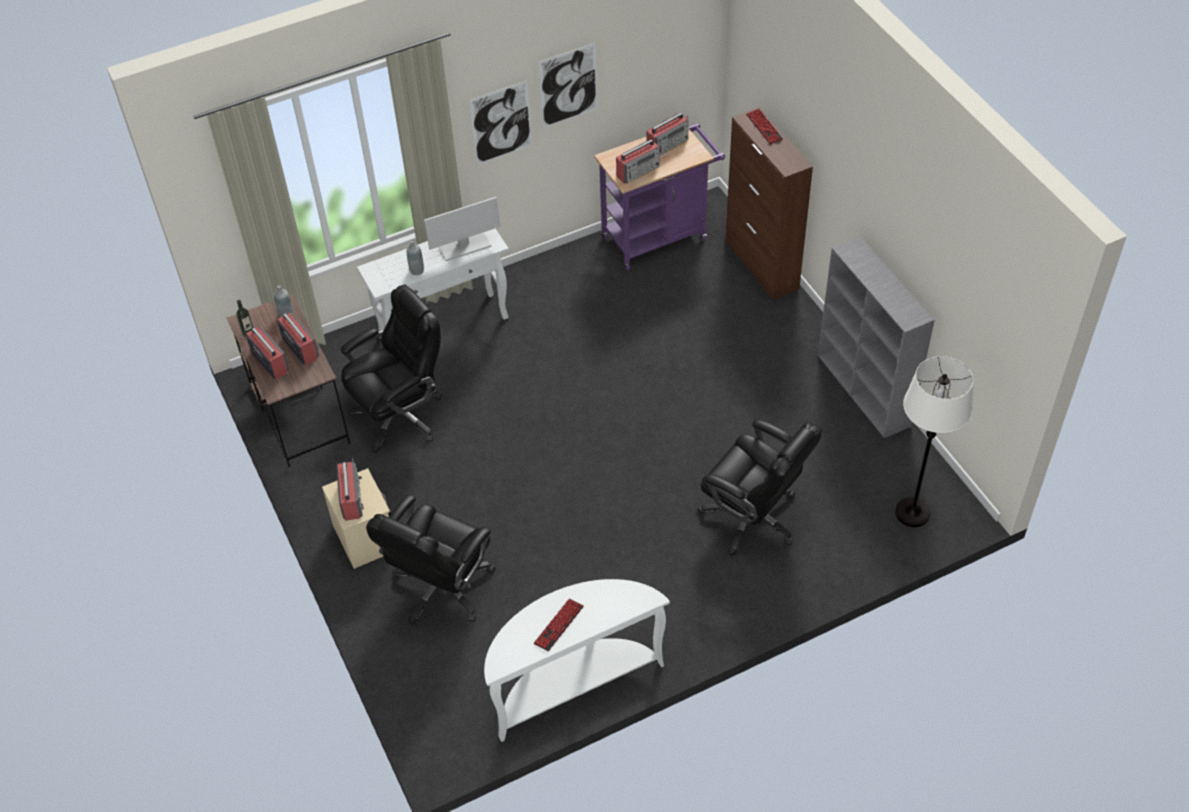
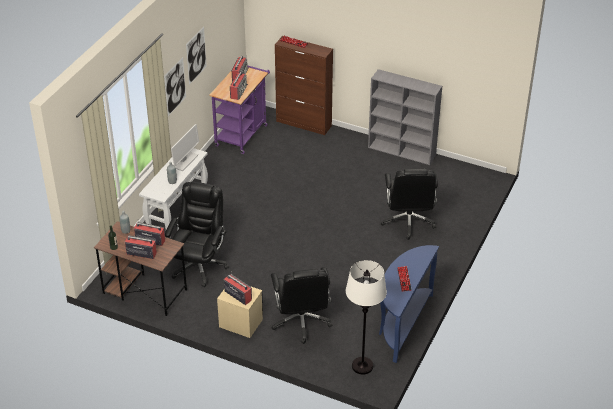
camera: 40 degrees left, 10 degrees down
white console table [484,579,670,742] -> blue console table [379,245,439,363]
black office chair [697,419,822,556] -> black office chair turned 90 degrees clockwise [381,169,438,240]
white floor lamp [895,356,973,527] -> white floor lamp moved to [346,260,387,375]

